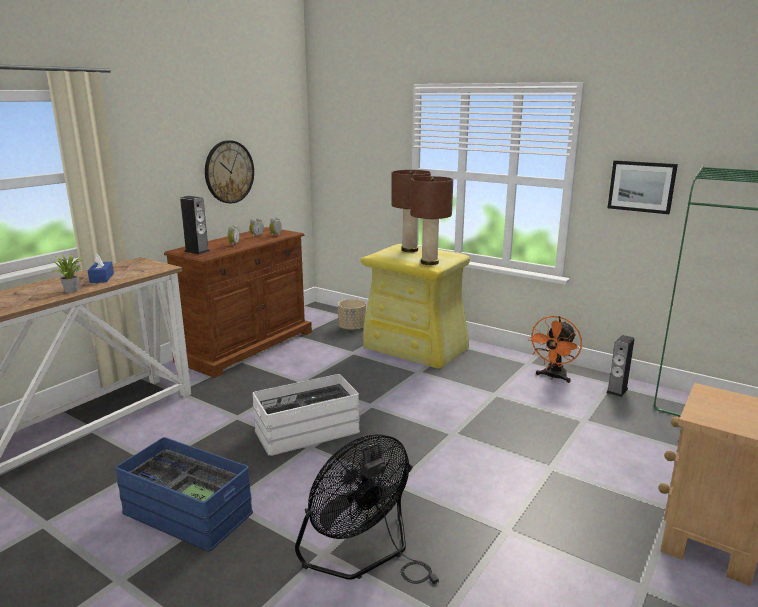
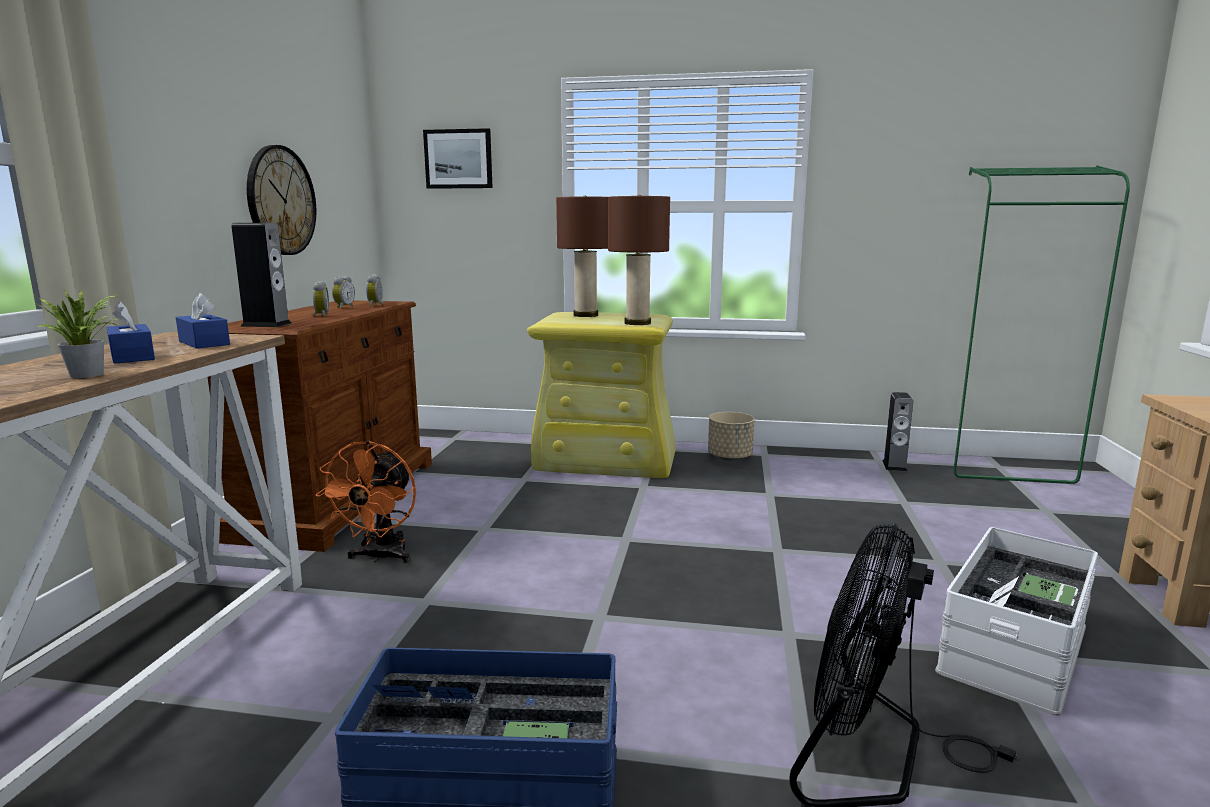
camera: 25 degrees left, 5 degrees down
white storage box [252,374,360,456] -> white storage box moved to [935,527,1098,716]
beige planter [338,299,366,331] -> beige planter moved to [708,412,755,461]
orange fan [528,316,582,383] -> orange fan moved to [316,441,416,563]
picture [608,160,678,214] -> picture moved to [423,128,493,189]
none -> blue tissue box [176,293,230,349]

